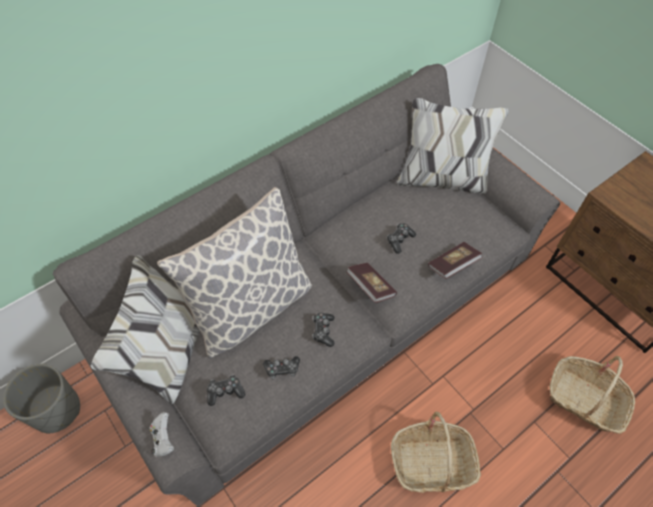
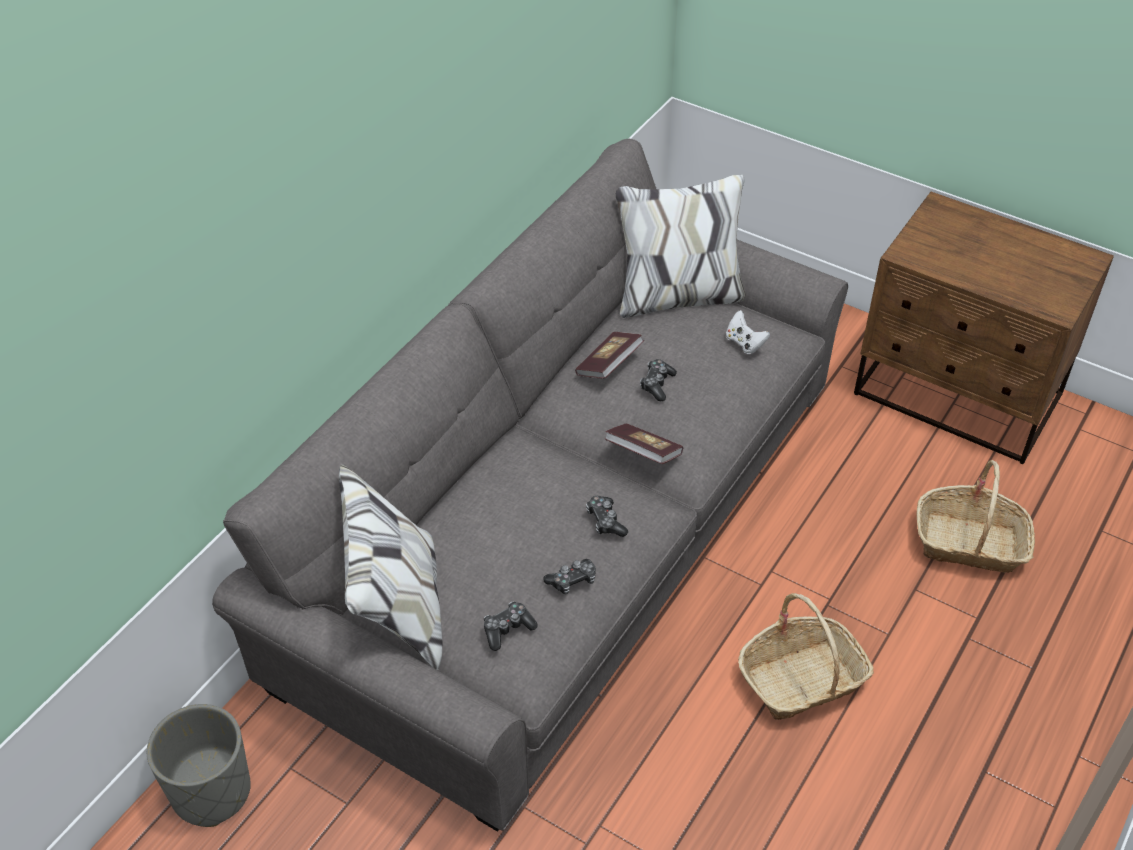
camera: 20 degrees left, 10 degrees down
white game controller [150,412,174,457] -> white game controller moved to [726,310,770,355]
pillow [157,187,312,358] -> none
book [428,242,483,279] -> book moved to [575,332,644,378]

